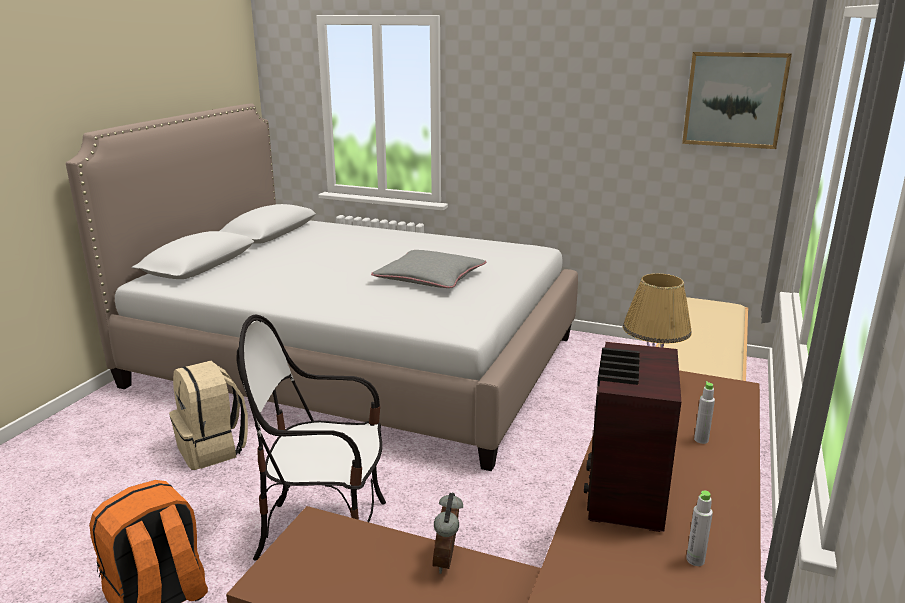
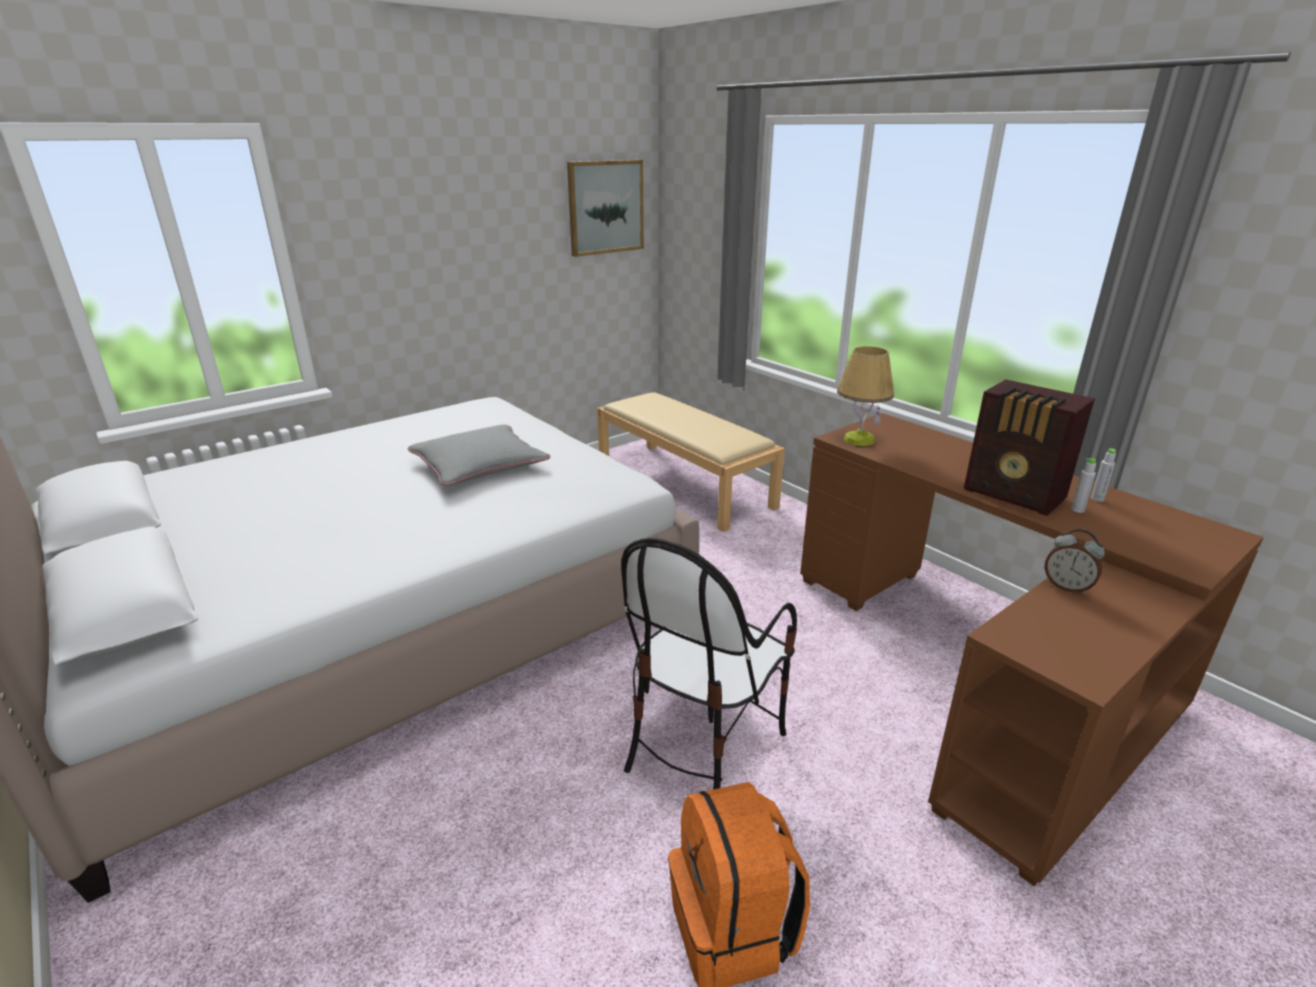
camera: 60 degrees left, 5 degrees up
beige backpack [169,361,248,470] -> none
grey bottle [694,381,715,444] -> grey bottle moved to [1071,458,1096,513]

